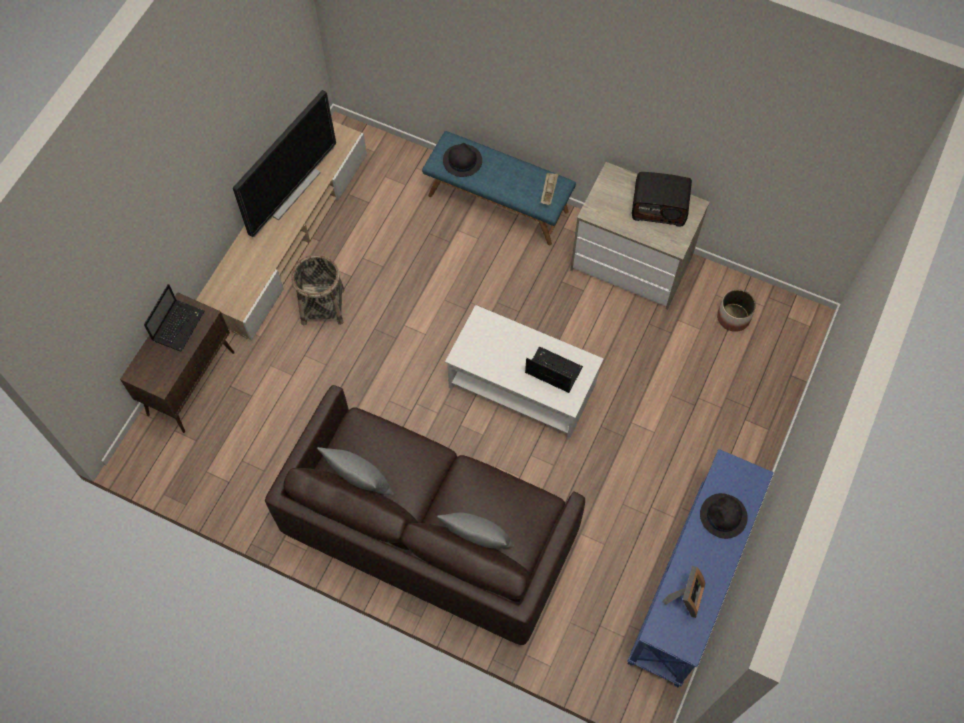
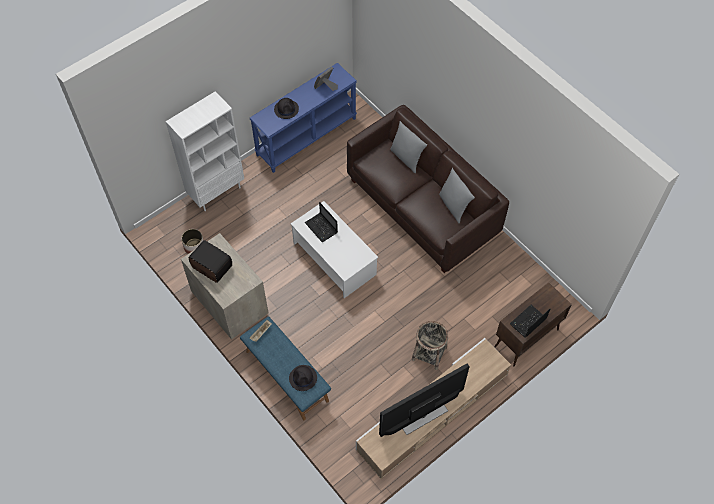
camera: 155 degrees left, 5 degrees down
none -> white bookcase [166,91,244,211]

